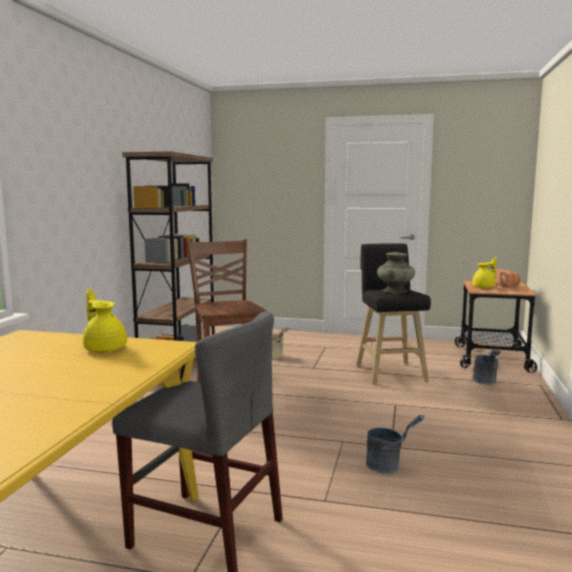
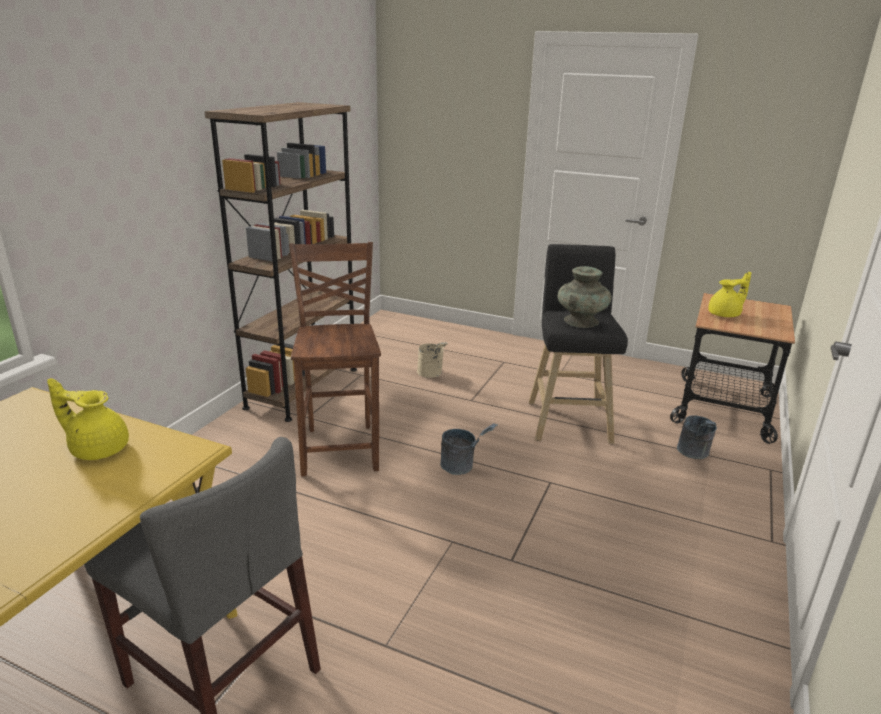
camera: 10 degrees right, 15 degrees up
yellow teapot [83,289,127,352] -> yellow teapot turned 45 degrees counterclockwise [47,378,129,460]
grey bucket [366,415,425,474] -> grey bucket moved to [440,423,498,475]
bread [495,269,520,288] -> none

